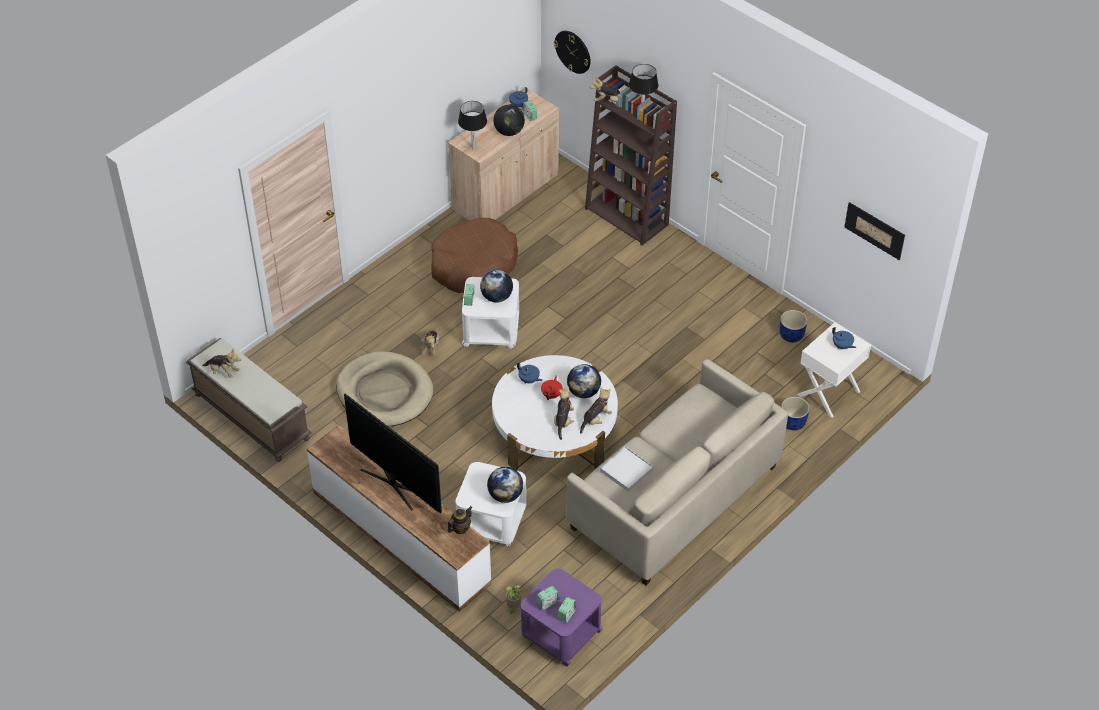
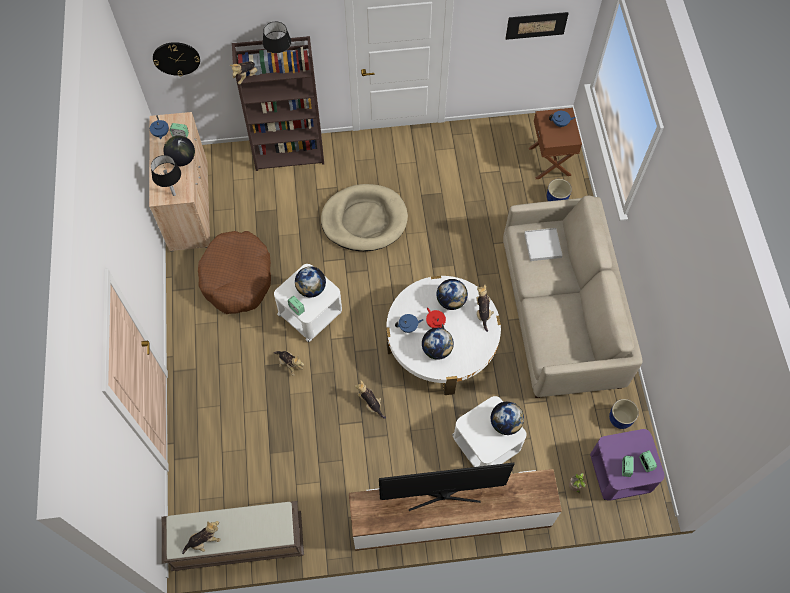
camera: 50 degrees left, 15 degrees up
beige dog bed [336,351,433,427] -> beige dog bed moved to [321,184,408,251]
teapot [448,506,472,534] -> none
plush toy [554,387,574,440] -> plush toy moved to [355,380,386,419]
white tray [600,446,653,492] -> white tray moved to [524,228,563,261]
blue planter [780,310,807,343] -> blue planter moved to [609,399,639,429]
white nightstand [797,322,871,418] -> brown nightstand [529,108,582,179]
none -> globe [422,328,454,360]

